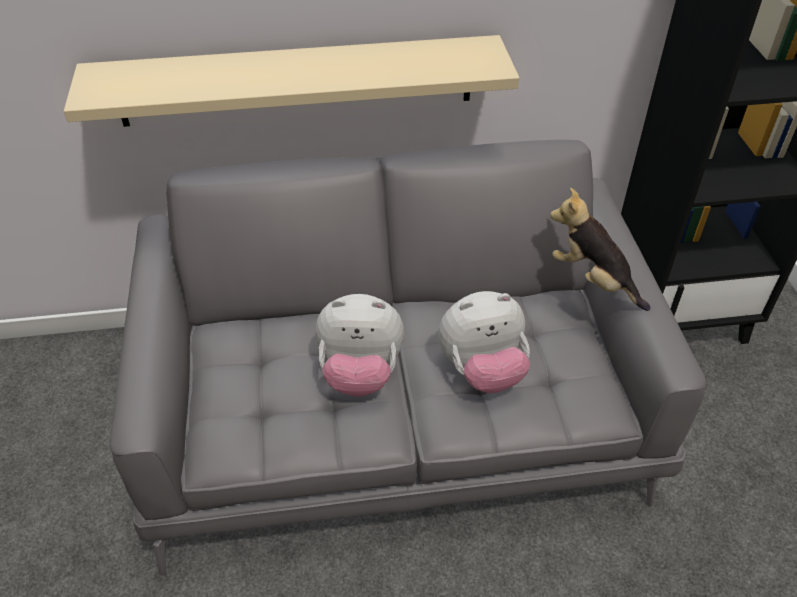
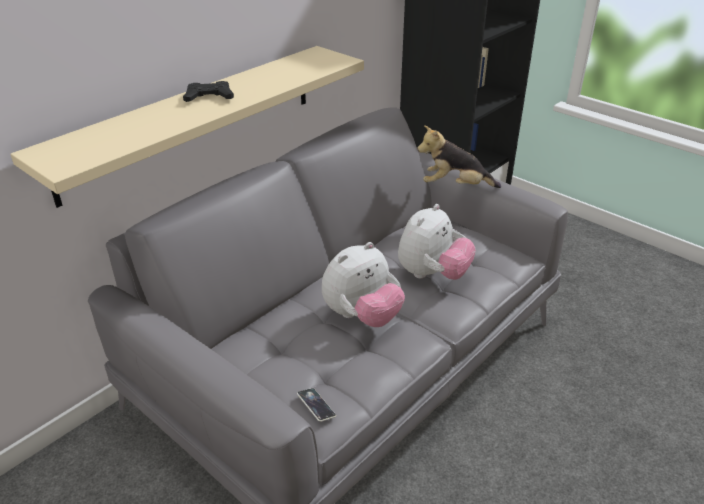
camera: 40 degrees left, 10 degrees down
none -> black game controller [183,81,234,102]
none -> phone [297,388,336,422]

